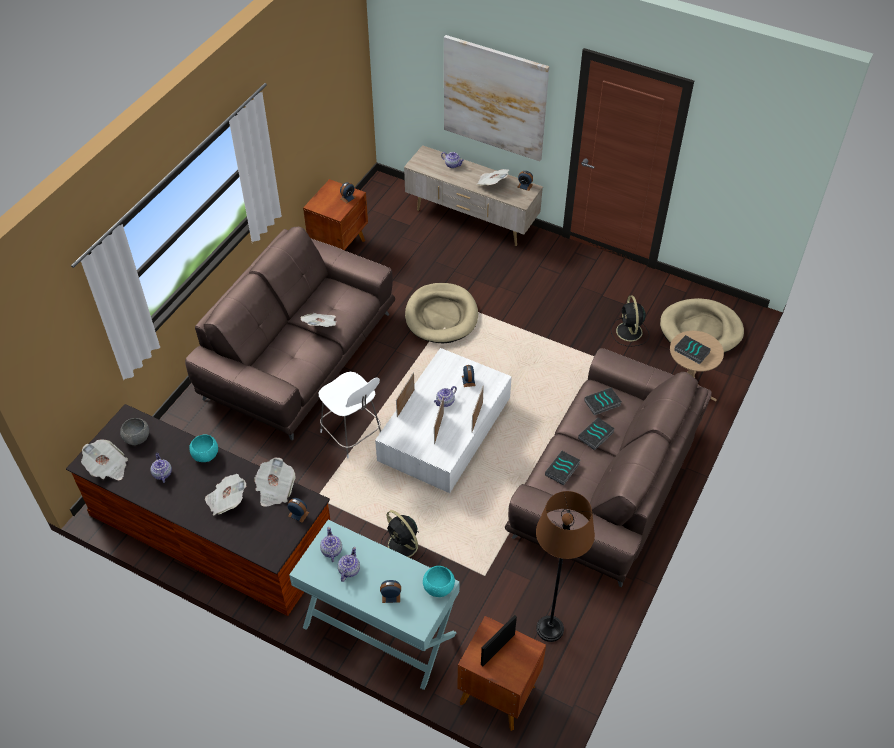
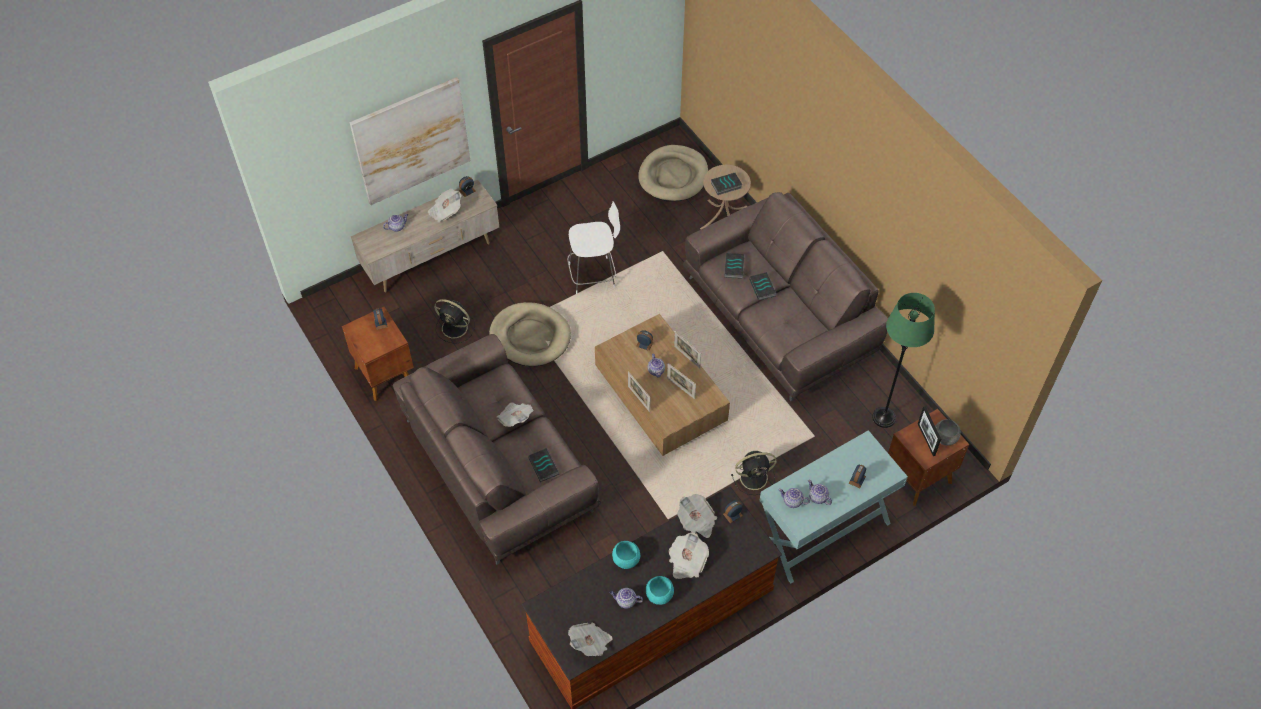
camera: 60 degrees left, 5 degrees up
grey bowl [120,418,149,445] -> grey bowl moved to [935,419,961,445]
white stool [319,372,381,458] -> white stool moved to [567,201,620,294]
white coffee table [375,348,512,493] -> brown coffee table [595,314,730,456]
turquoise bowl [423,566,455,597] -> turquoise bowl moved to [646,576,674,605]
brown floor lamp [536,491,595,642] -> green floor lamp [872,293,935,428]
book [545,451,580,486] -> book moved to [528,448,559,482]
black fan [611,296,649,346] -> black fan moved to [434,299,475,344]

